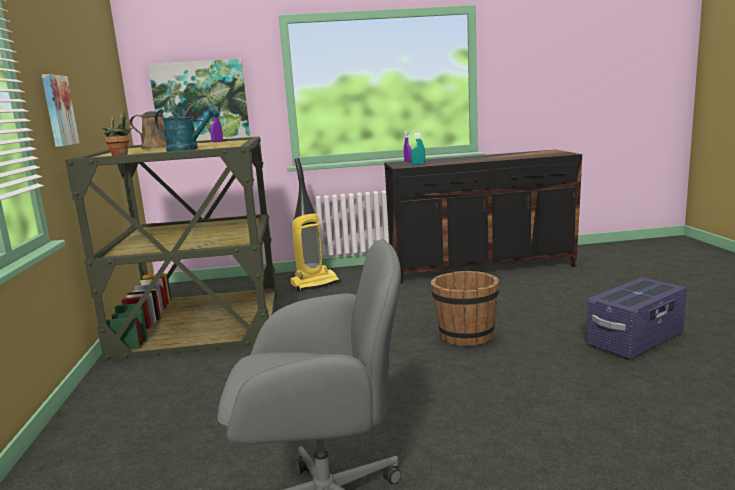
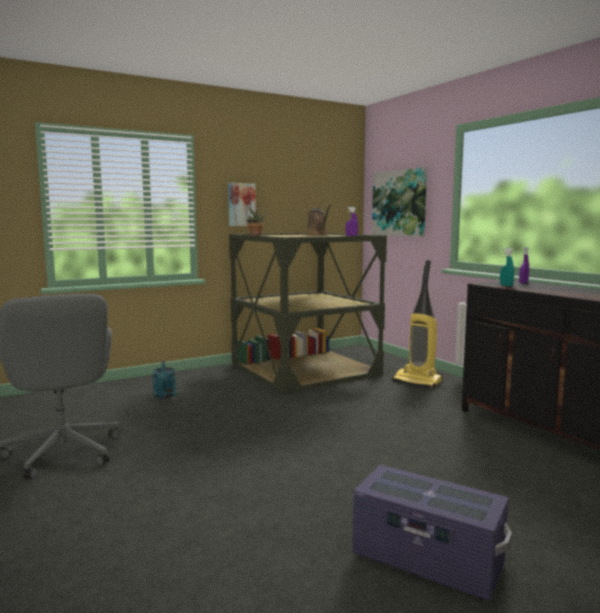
camera: 65 degrees right, 5 degrees down
turquoise watering can [155,105,220,152] -> turquoise watering can moved to [152,361,177,398]
brown bucket [430,271,499,346] -> none

